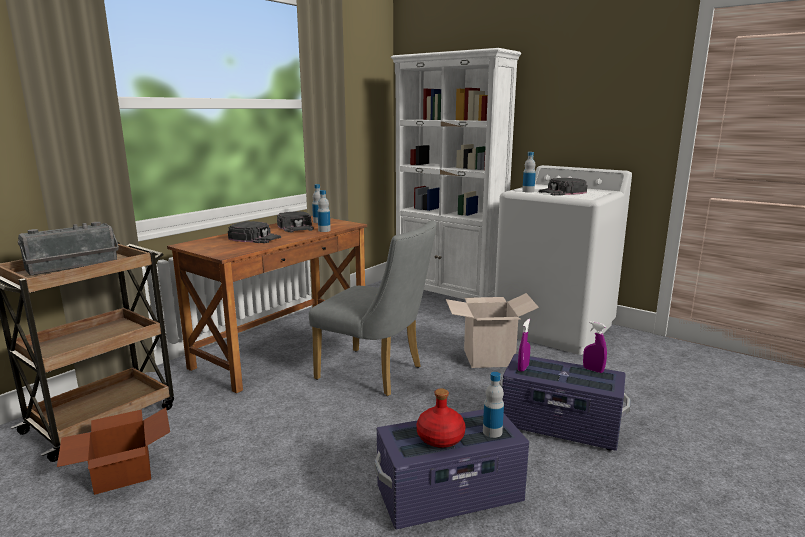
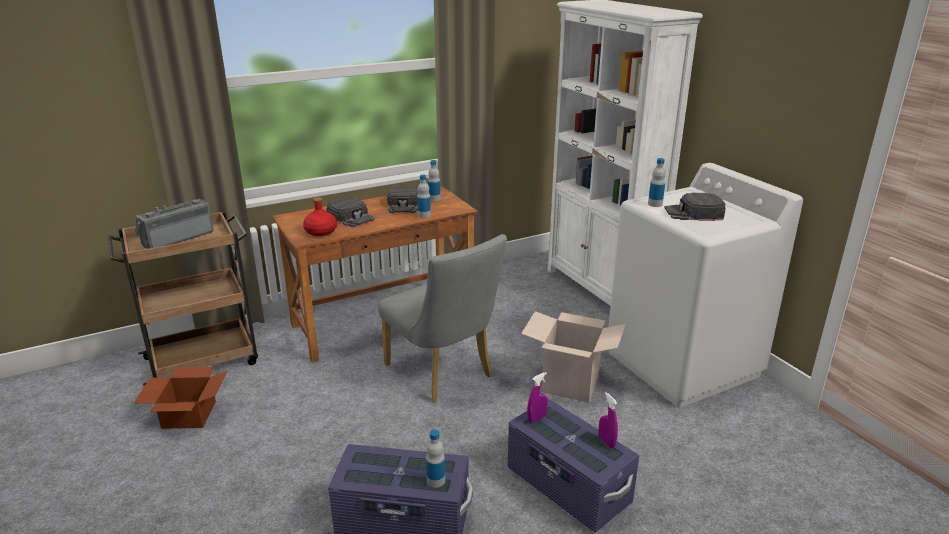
camera: 25 degrees right, 10 degrees up
radio [18,222,119,276] -> radio turned 150 degrees clockwise [135,199,214,249]
red bottle [417,388,466,448] -> red bottle moved to [303,197,337,236]

